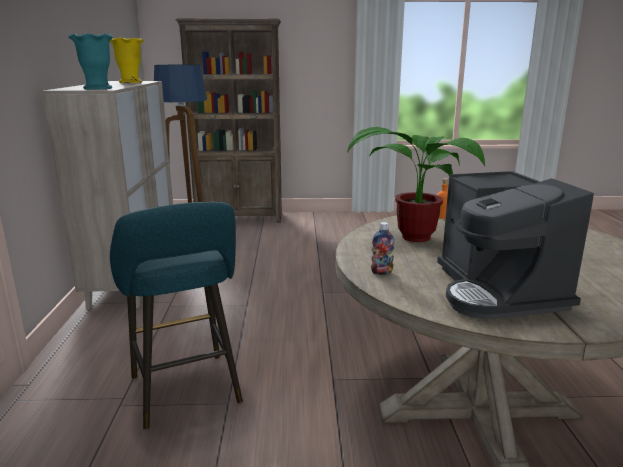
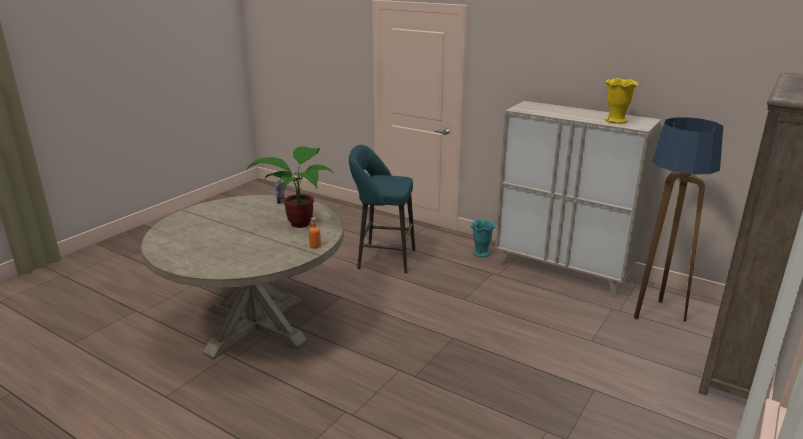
camera: 125 degrees right, 5 degrees up
turquoise vase [68,34,113,90] -> turquoise vase moved to [470,220,496,257]
coffee machine [437,171,594,319] -> none

